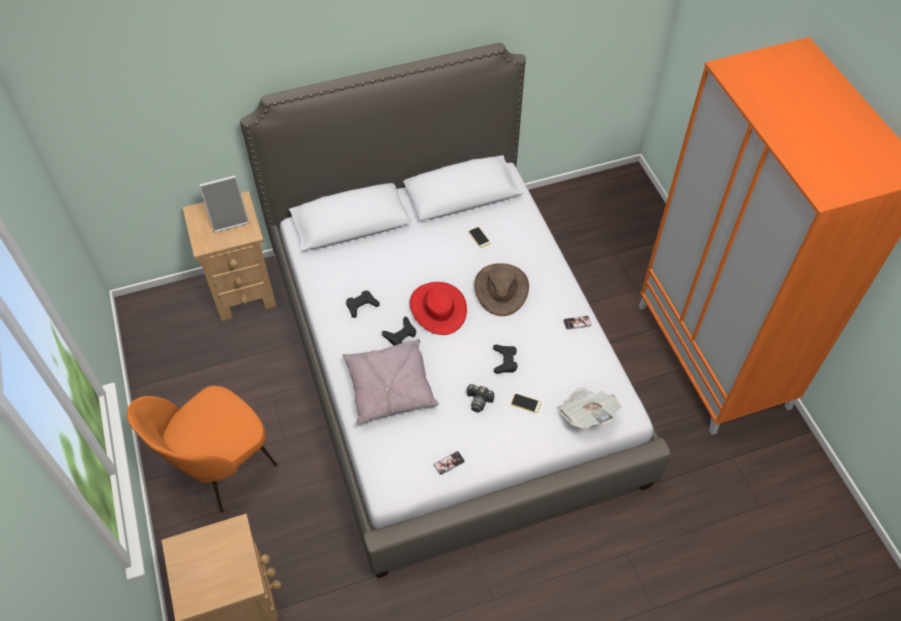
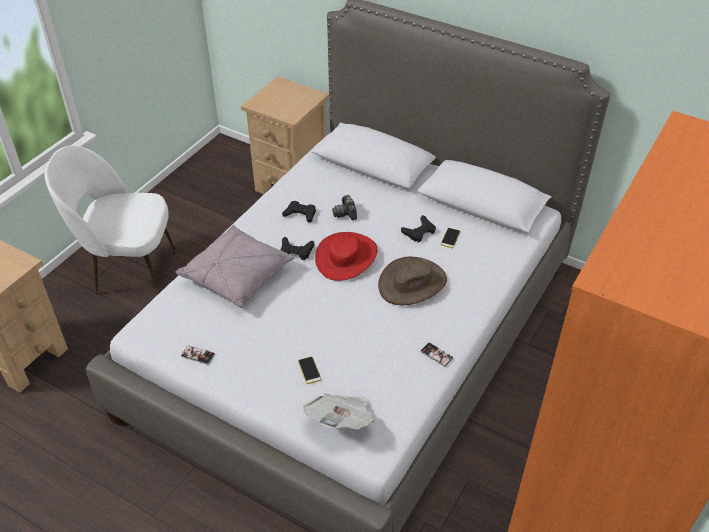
camera: 50 degrees right, 10 degrees down
orange chair [127,386,278,513] -> white chair [44,145,177,294]
picture frame [199,175,249,233] -> none
camera [466,384,494,413] -> camera moved to [332,195,357,220]
black game controller [493,344,518,373] -> black game controller moved to [401,215,436,242]

